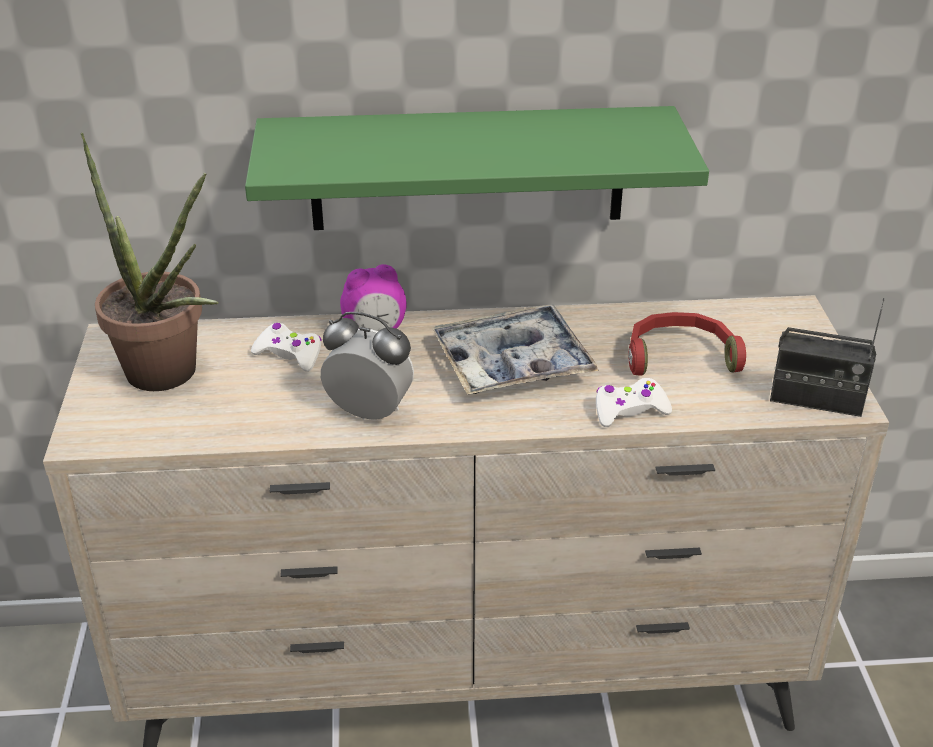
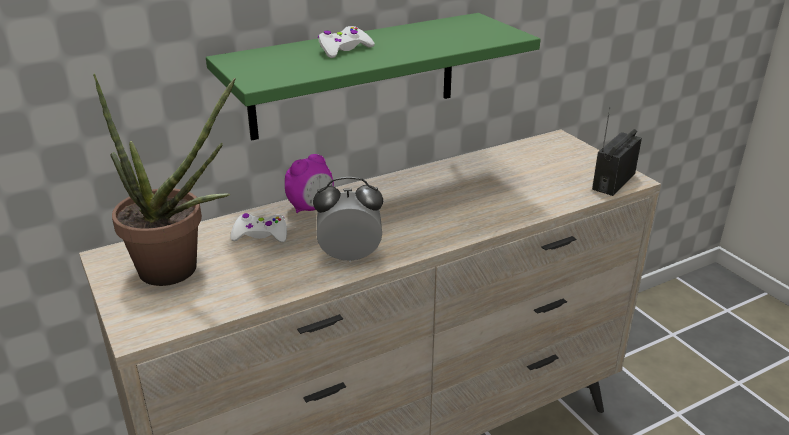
camera: 25 degrees left, 5 degrees down
tray [432,304,599,395] -> none
white game controller [596,378,672,427] -> white game controller moved to [318,26,375,58]
red headphones [628,312,746,376] -> none
radio [770,298,885,417] -> radio turned 135 degrees clockwise [592,107,642,196]

